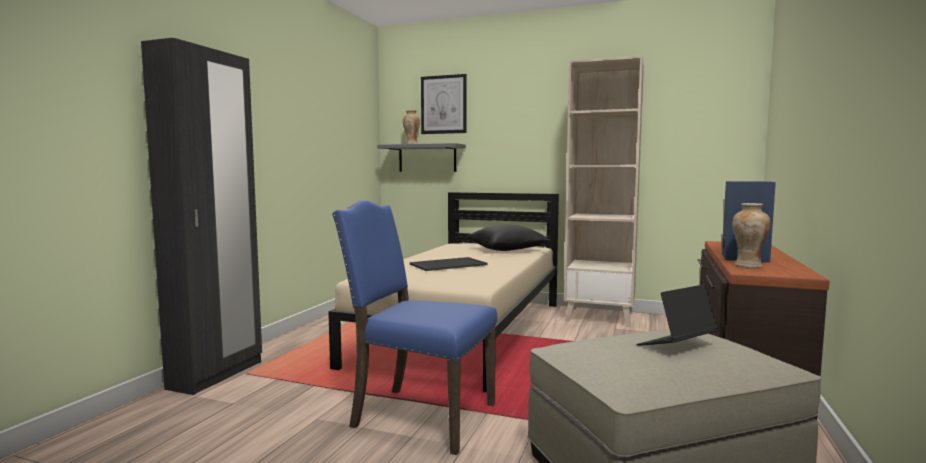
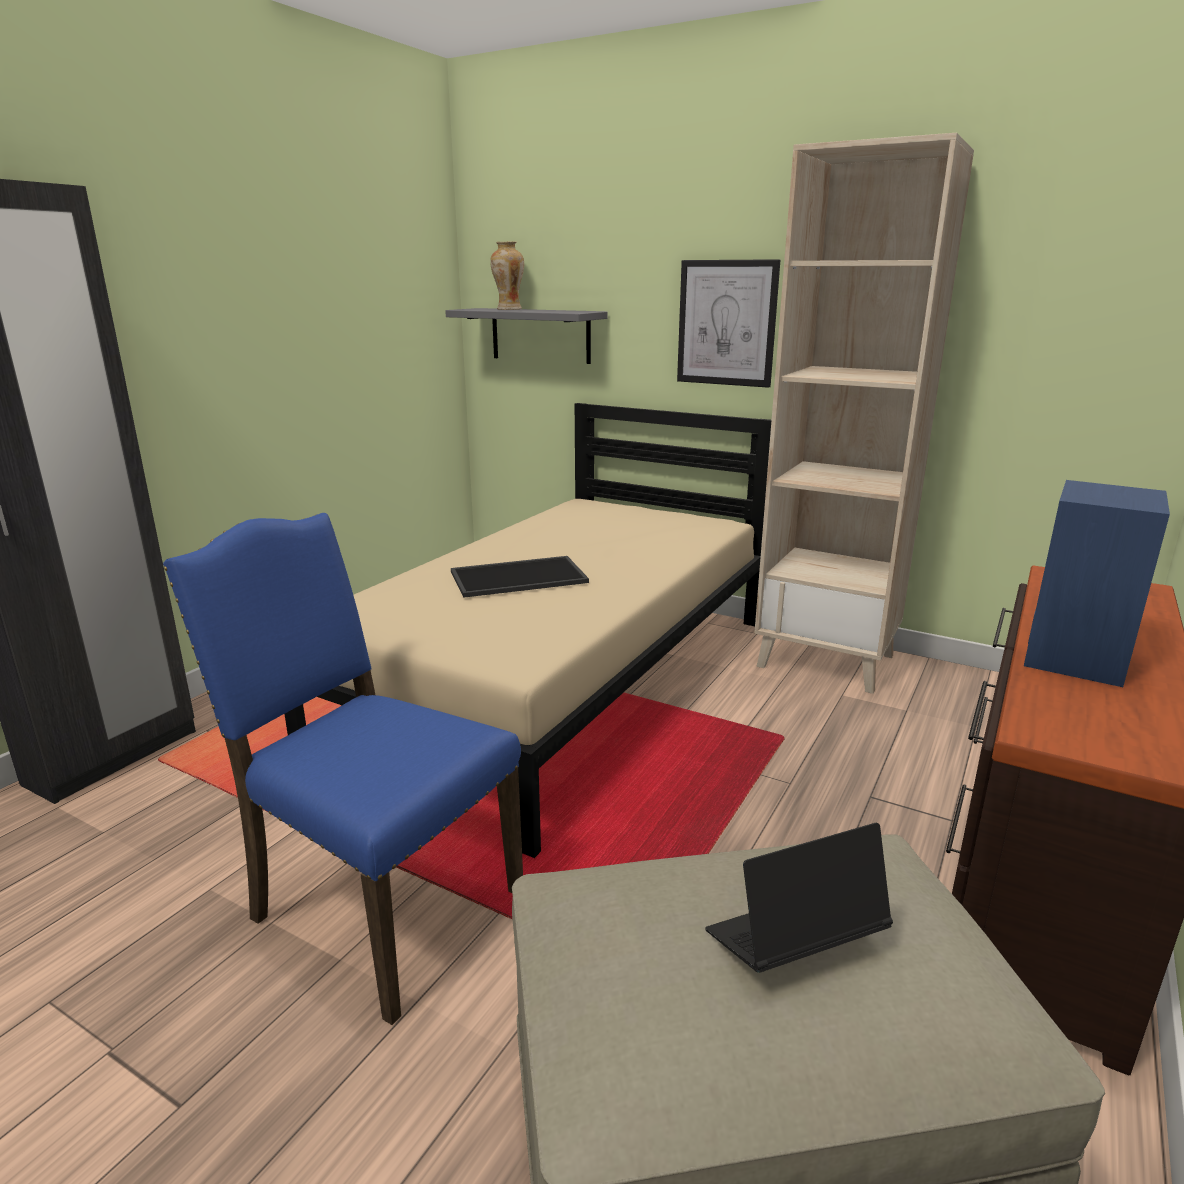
camera: 10 degrees right, 15 degrees up
picture [421,74,467,134] -> picture moved to [677,259,780,388]
black pillow [466,225,551,251] -> none
vase [733,203,771,268] -> none

